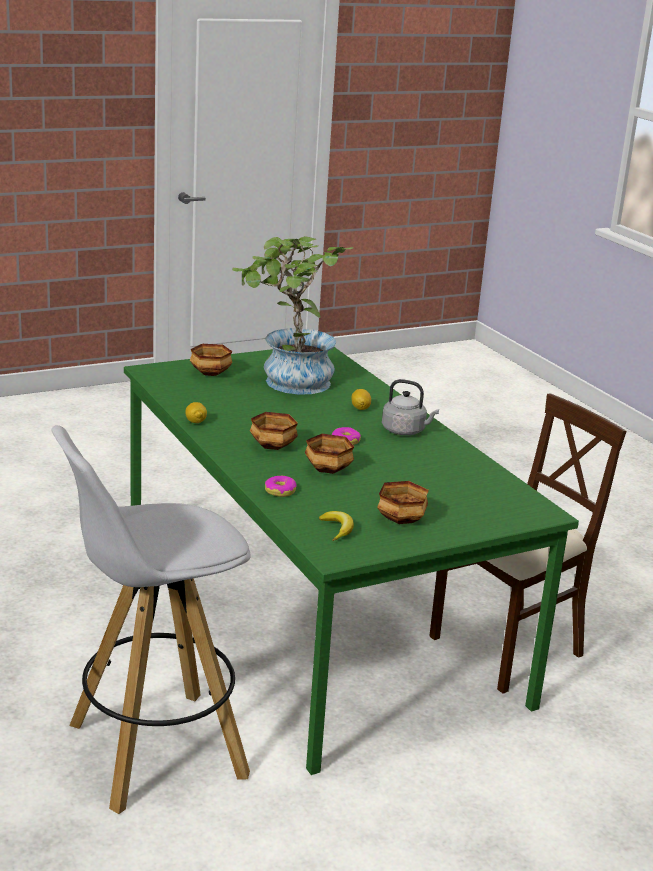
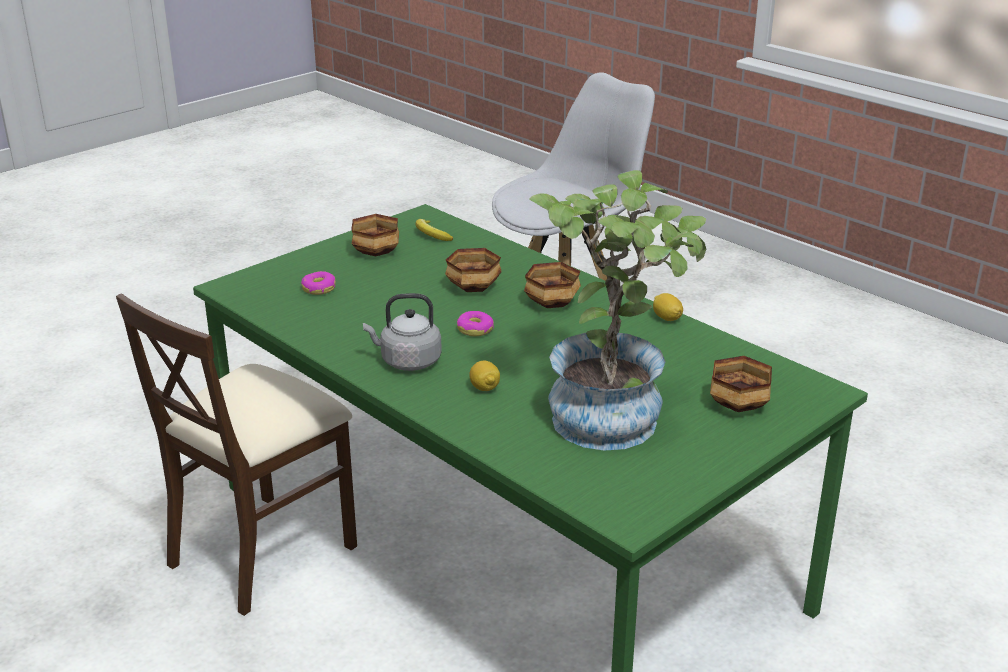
camera: 165 degrees right, 5 degrees up
donut [265,476,296,497] -> donut moved to [301,271,336,295]

